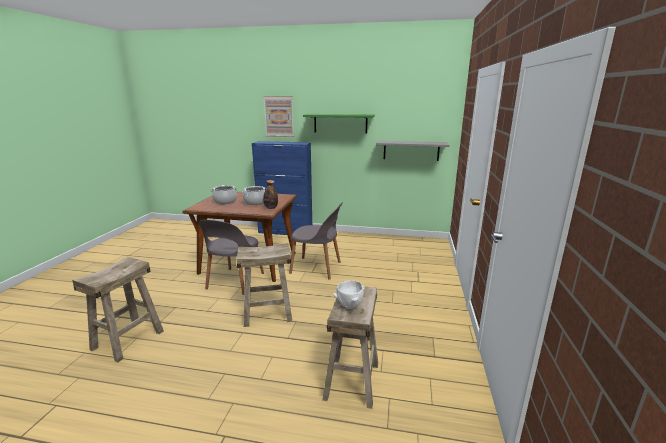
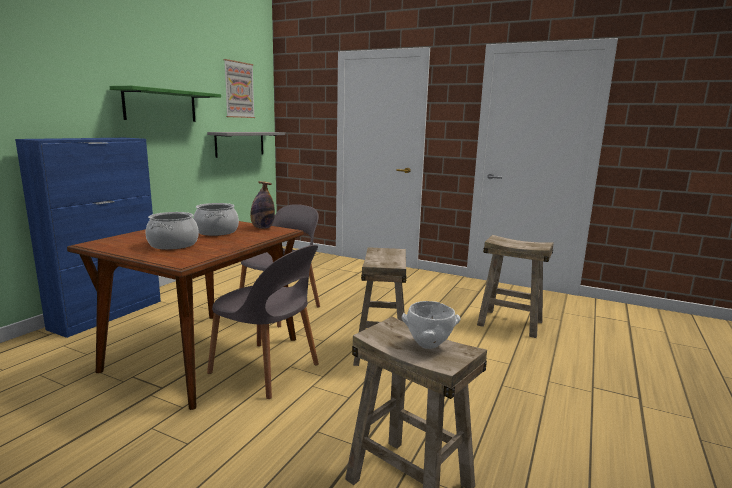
camera: 75 degrees left, 5 degrees down
picture [263,96,294,137] -> picture moved to [223,59,255,118]
white bowl [333,280,365,309] -> white bowl moved to [402,301,460,349]

